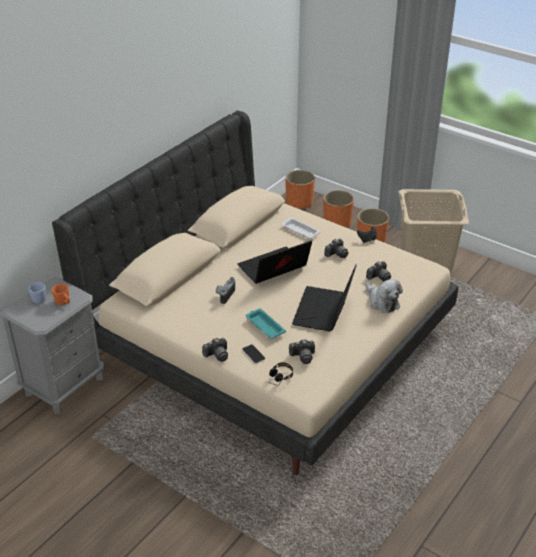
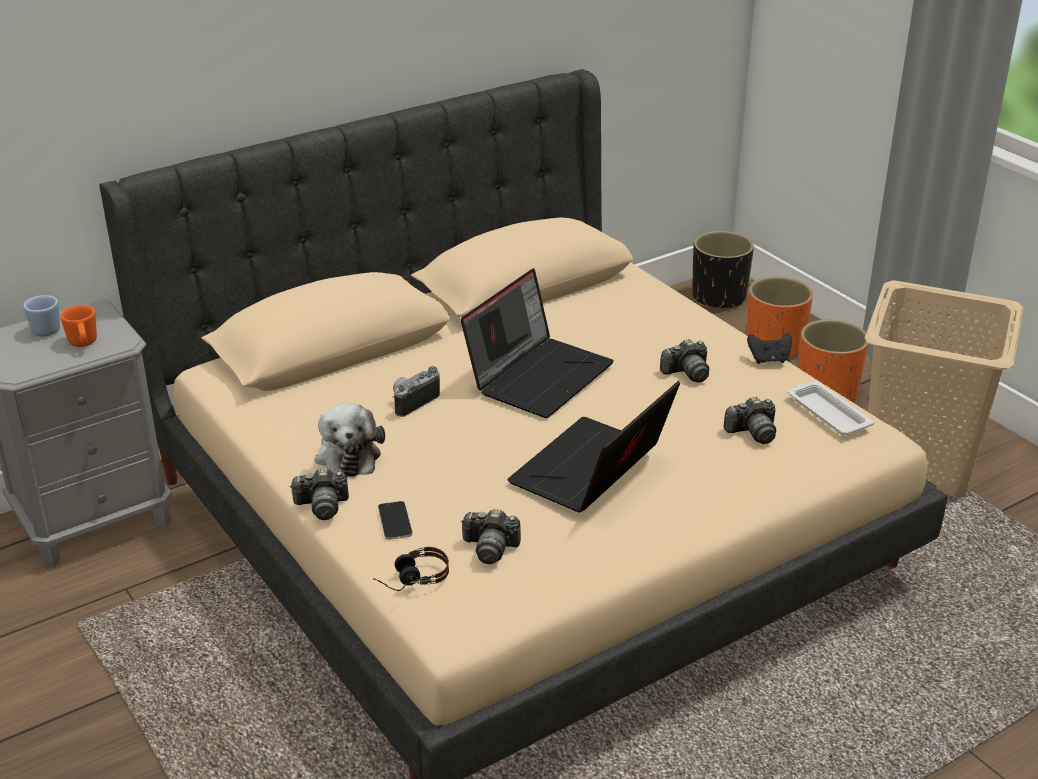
camera: 20 degrees right, 5 degrees down
laptop [237,240,312,284] -> laptop turned 135 degrees clockwise [461,268,614,418]
turquoise tray [246,309,286,339] -> none
white tray [281,218,321,239] -> white tray moved to [787,381,874,435]
orange planter [285,170,315,209] -> black planter [692,231,754,308]
plush toy [366,279,403,313] -> plush toy moved to [315,403,385,477]

